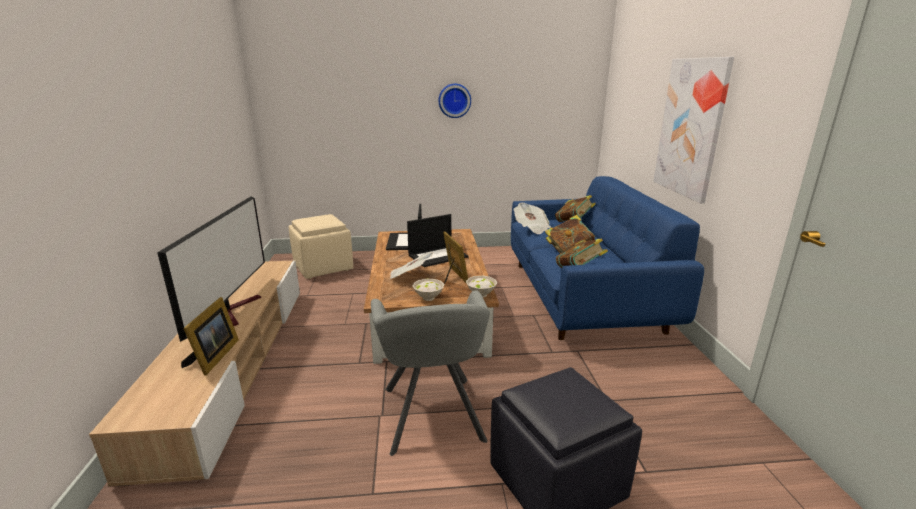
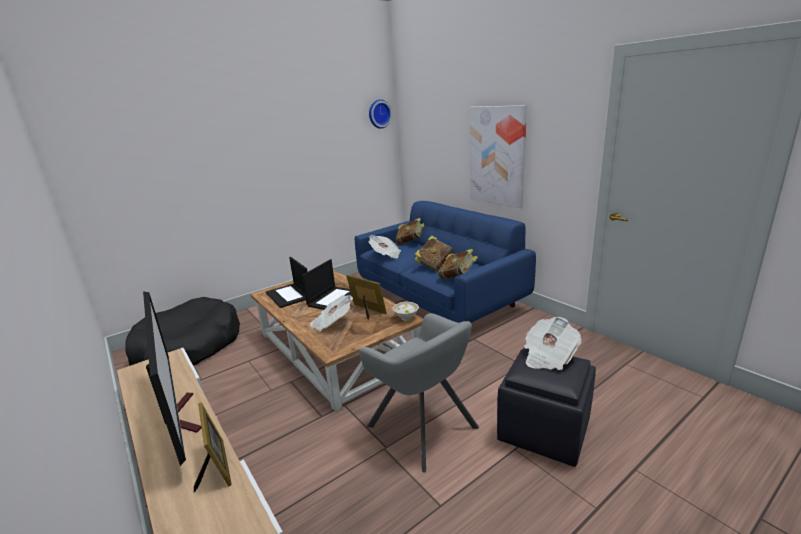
camera: 30 degrees left, 0 degrees up
beige ottoman [289,214,353,279] -> black dog bed [125,297,240,366]
white bowl [413,279,444,301] -> none
wall clock [439,84,471,118] -> wall clock moved to [369,99,392,129]
none -> newspaper [524,317,582,370]

